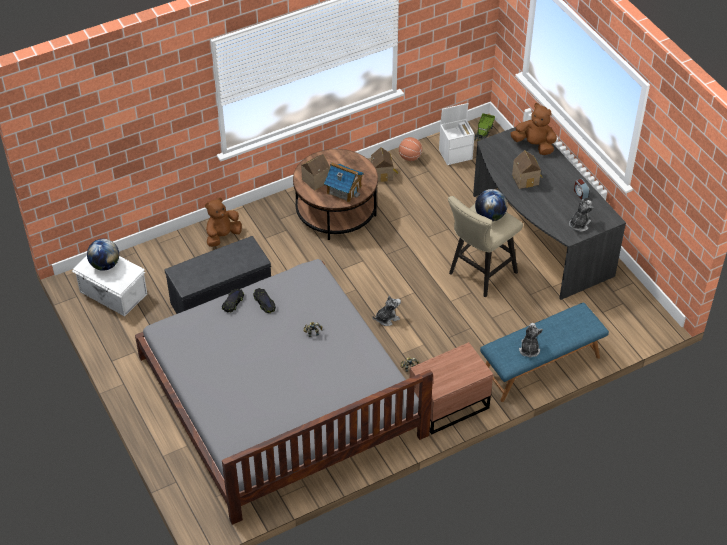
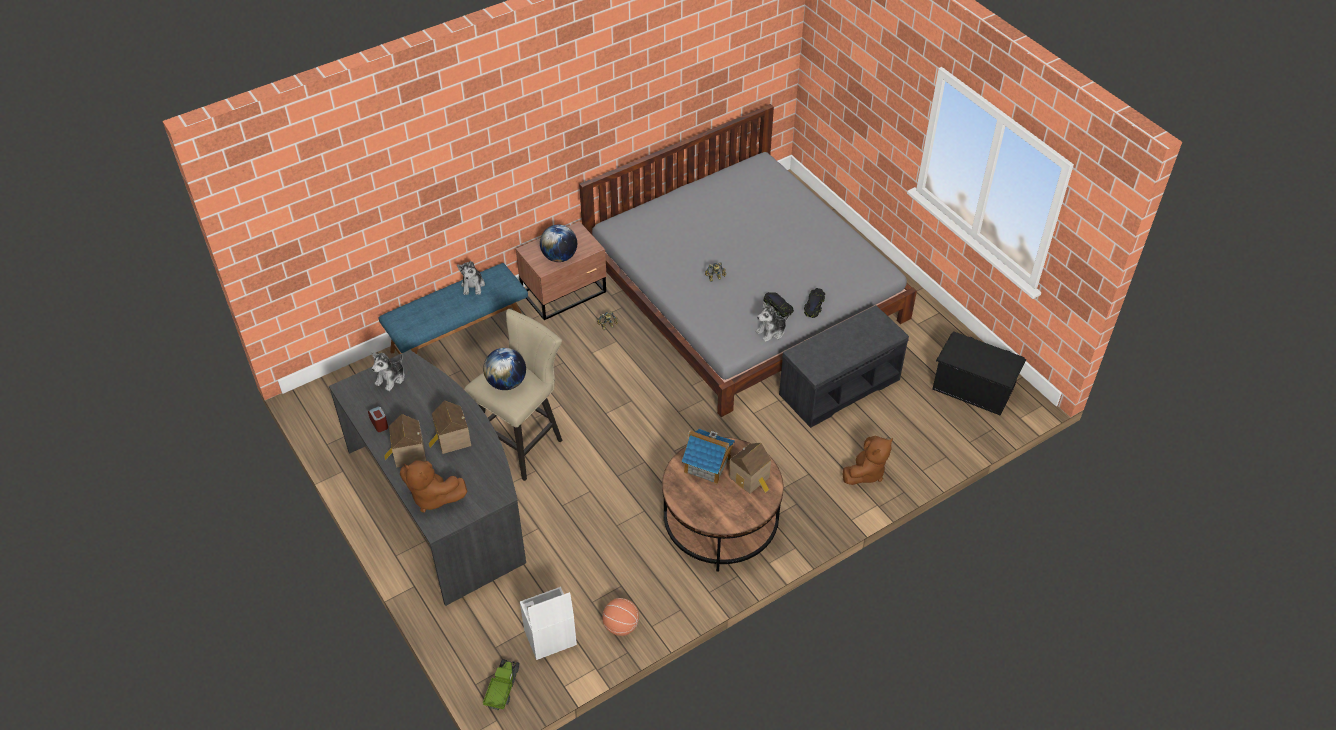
camera: 175 degrees right, 0 degrees up
white storage box [72,256,147,317] -> black storage box [932,331,1026,416]
globe [87,239,119,271] -> globe moved to [540,225,577,262]
toy house [371,147,398,182] -> toy house moved to [384,414,426,467]
plush toy [372,296,401,326] -> plush toy moved to [756,302,790,342]

